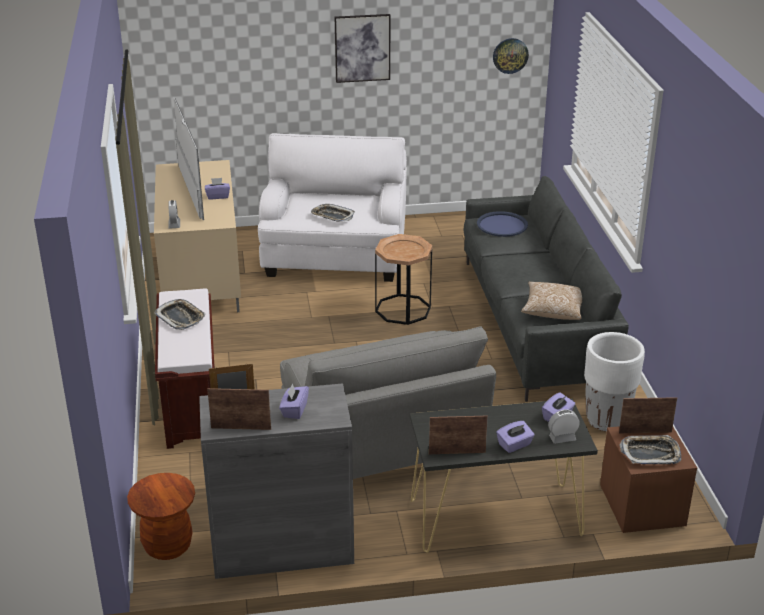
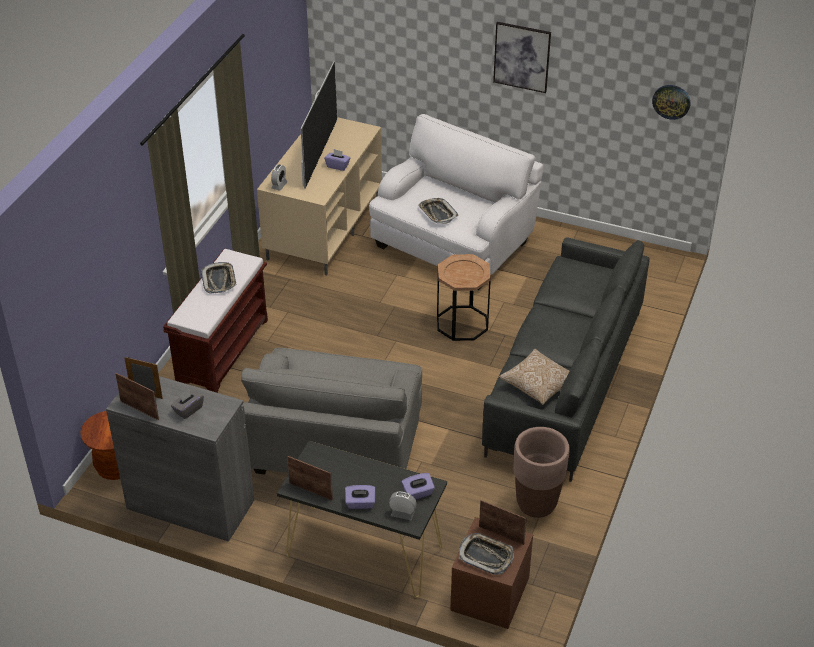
camera: 30 degrees right, 10 degrees up
purple tissue box [279,383,309,419] -> grey tissue box [171,390,204,419]
blue tray [477,211,528,237] -> none
white planter [584,332,645,432] -> brown planter [513,427,570,518]

